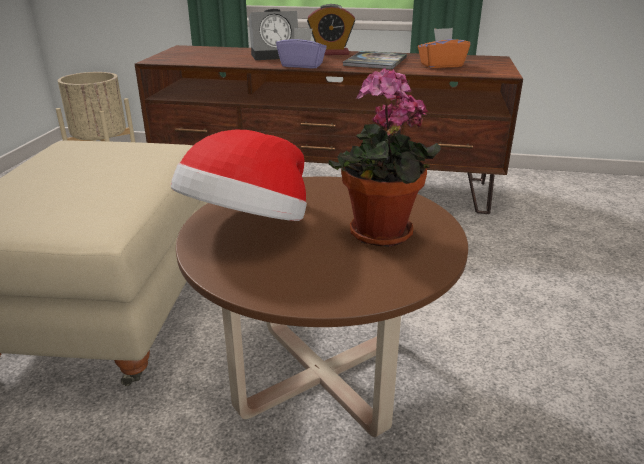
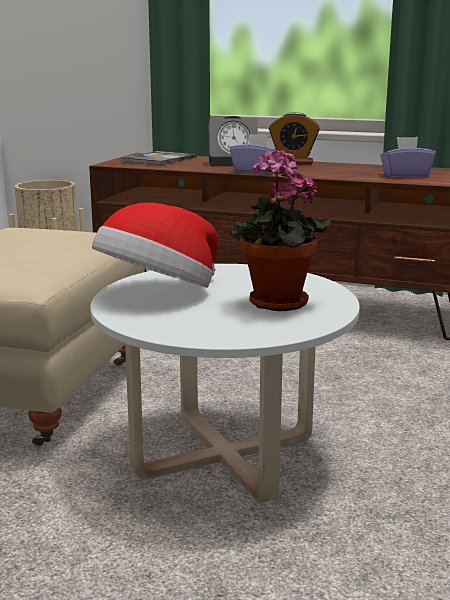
camera: 10 degrees right, 10 degrees down
brown coffee table [176,176,468,437] -> white coffee table [90,264,360,503]
book [343,51,407,69] -> book moved to [121,151,197,164]
orange tissue box [418,28,470,68] -> purple tissue box [380,137,436,178]

